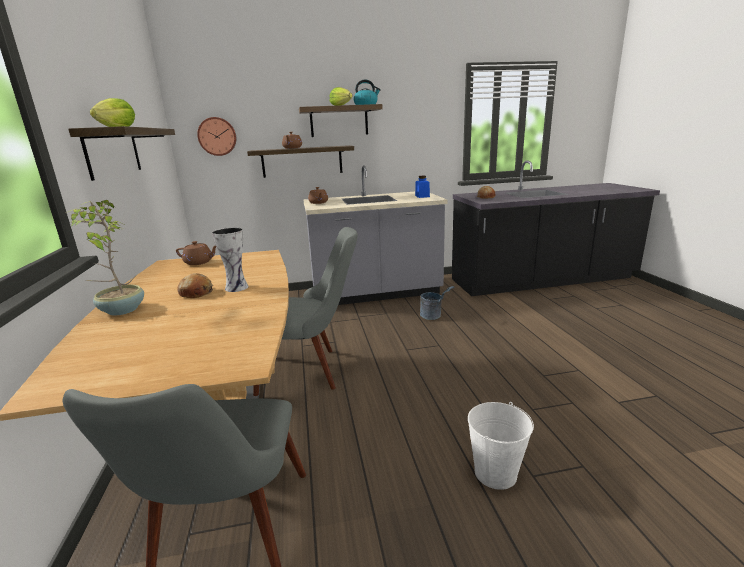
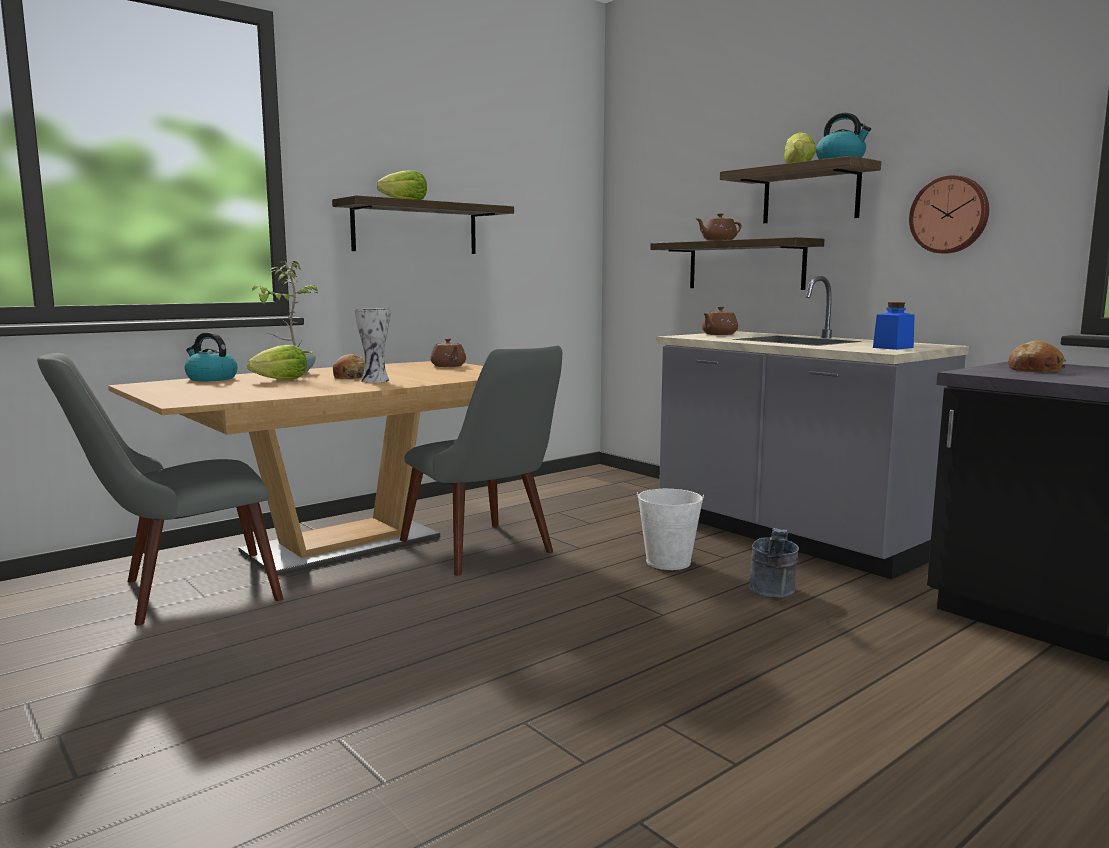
camera: 60 degrees right, 10 degrees down
wall clock [197,117,236,156] -> wall clock moved to [909,175,989,254]
white bucket [468,402,534,490] -> white bucket moved to [637,489,704,570]
none -> kettle [185,332,238,381]
none -> lettuce [247,345,307,380]

